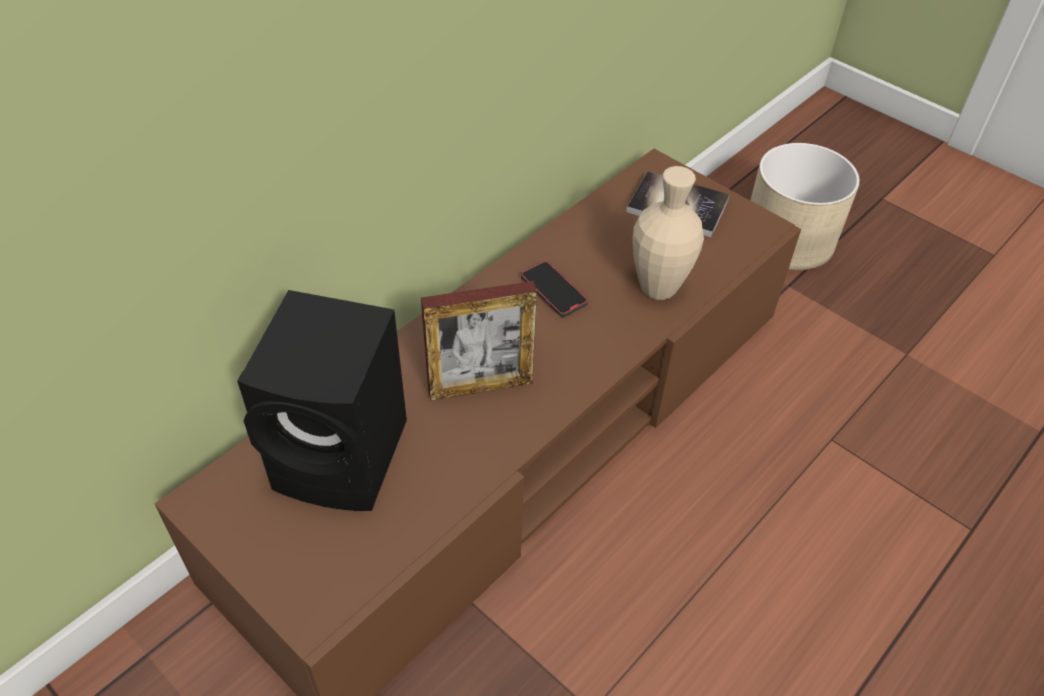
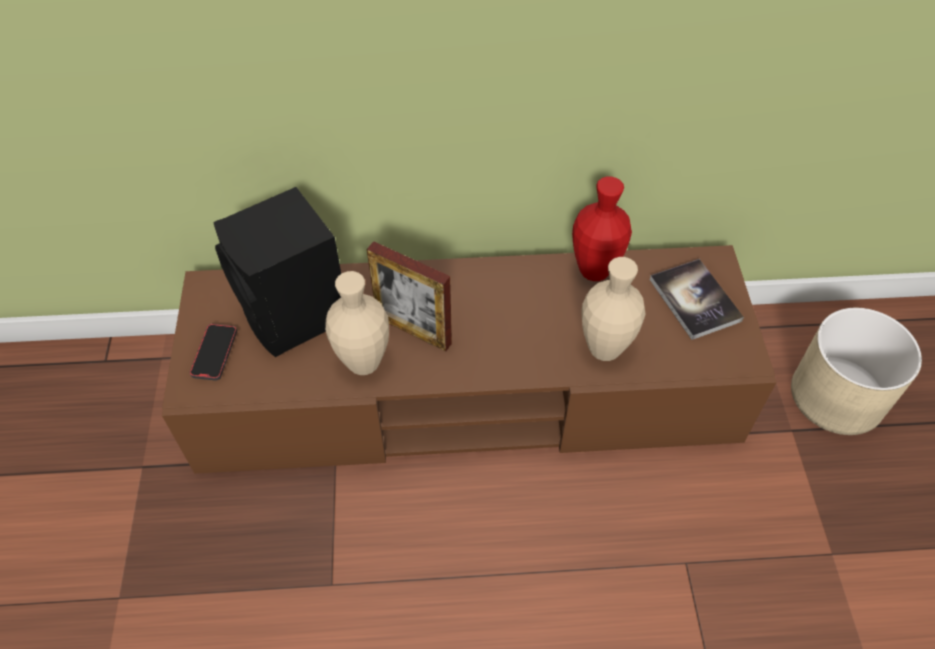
camera: 45 degrees right, 5 degrees up
phone [521,261,588,317] -> phone moved to [190,324,237,381]
none -> beige vase [325,271,389,375]
none -> red vase [572,177,632,281]

